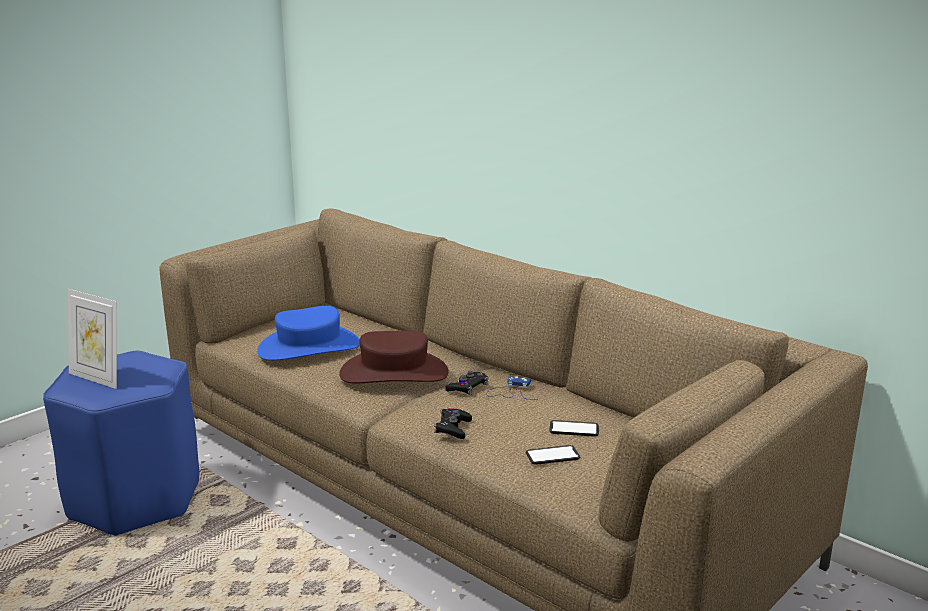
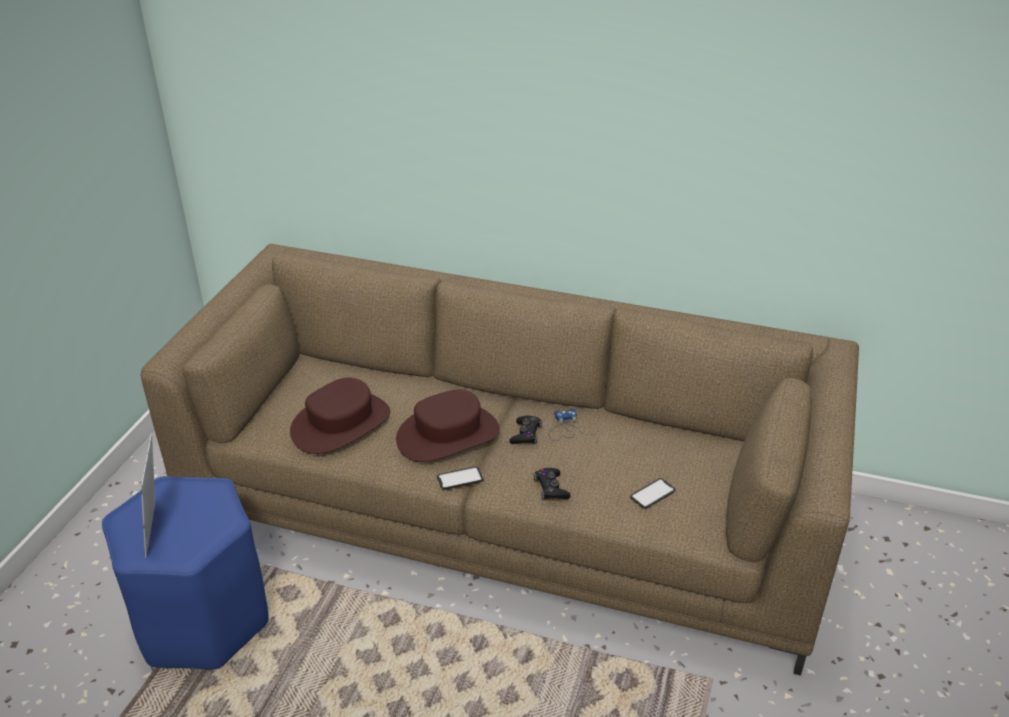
camera: 25 degrees left, 15 degrees up
picture frame [68,289,117,389] -> picture frame turned 75 degrees clockwise [141,434,155,558]
blue hat [257,306,360,361] -> brown hat [290,377,390,454]
phone [549,420,599,436] -> phone moved to [437,466,483,490]

